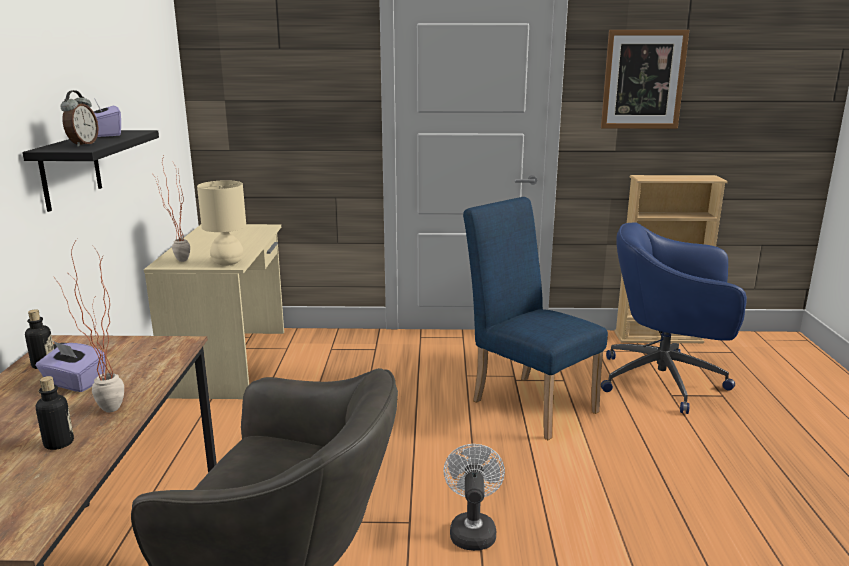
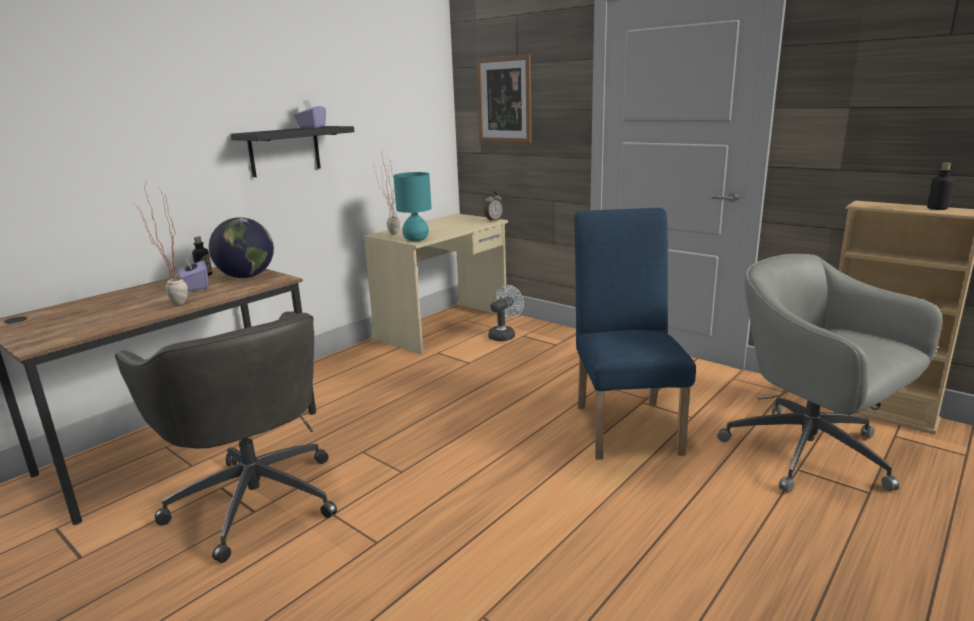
camera: 40 degrees right, 0 degrees up
bottle [36,376,74,450] -> bottle moved to [927,162,954,210]
alarm clock [61,90,98,147] -> alarm clock moved to [484,192,504,221]
beige table lamp [197,180,246,266] -> turquoise table lamp [393,172,432,241]
white fan [443,444,505,551] -> white fan moved to [488,285,524,341]
picture [601,30,689,129] -> picture moved to [476,54,532,143]
blue office chair [601,222,747,414] -> grey office chair [717,254,943,493]
none -> globe [209,217,274,278]

